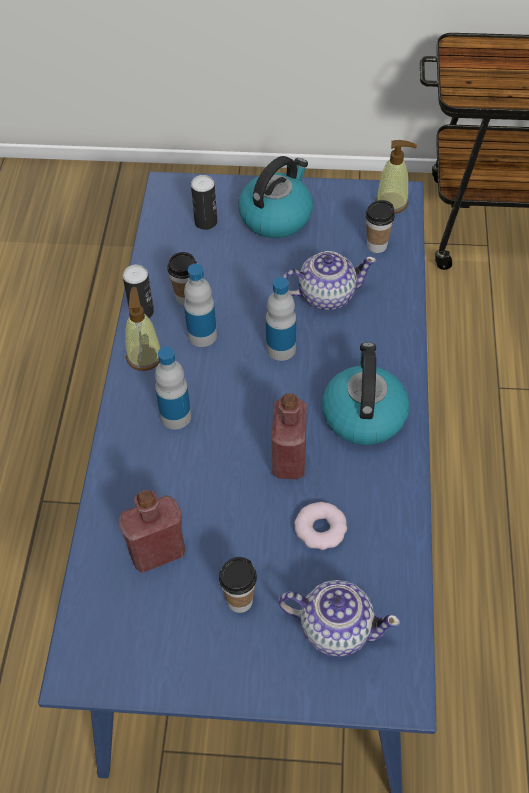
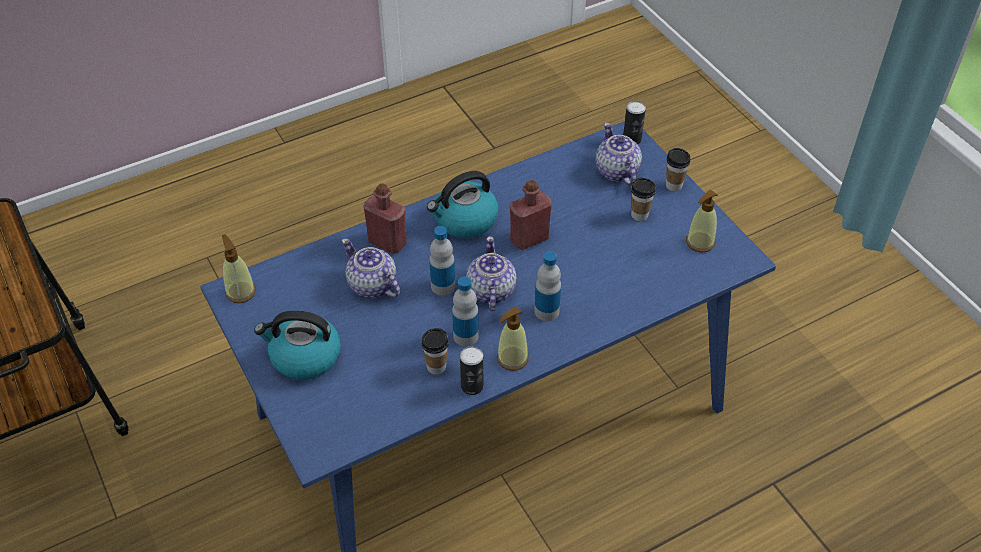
camera: 125 degrees left, 5 degrees down
red bottle [119,490,185,573] -> red bottle moved to [363,183,407,254]
can [191,175,217,230] -> can moved to [623,101,646,145]
donut [294,502,347,550] -> none
cup [365,200,395,253] -> cup moved to [666,148,691,191]
none -> teapot [466,236,517,312]
none -> soap dispenser [686,190,718,253]

